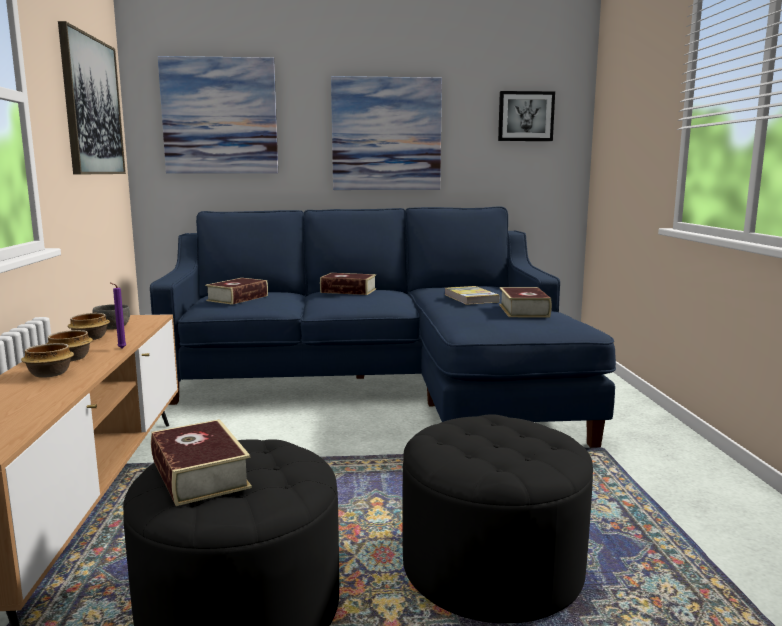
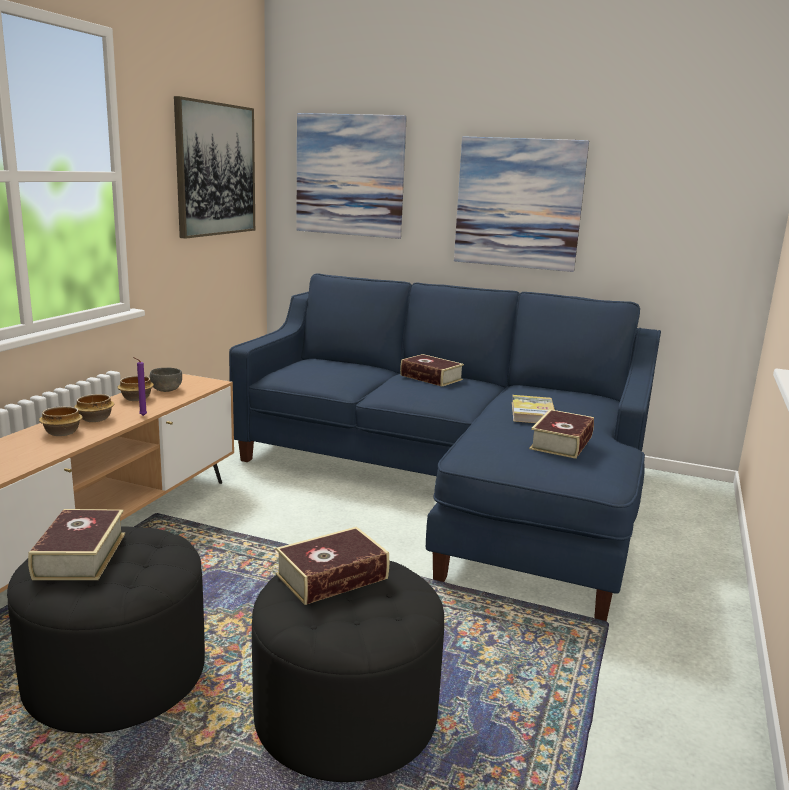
camera: 25 degrees right, 5 degrees up
book [205,278,268,305] -> book moved to [276,527,389,605]
picture [498,91,555,141] -> none

